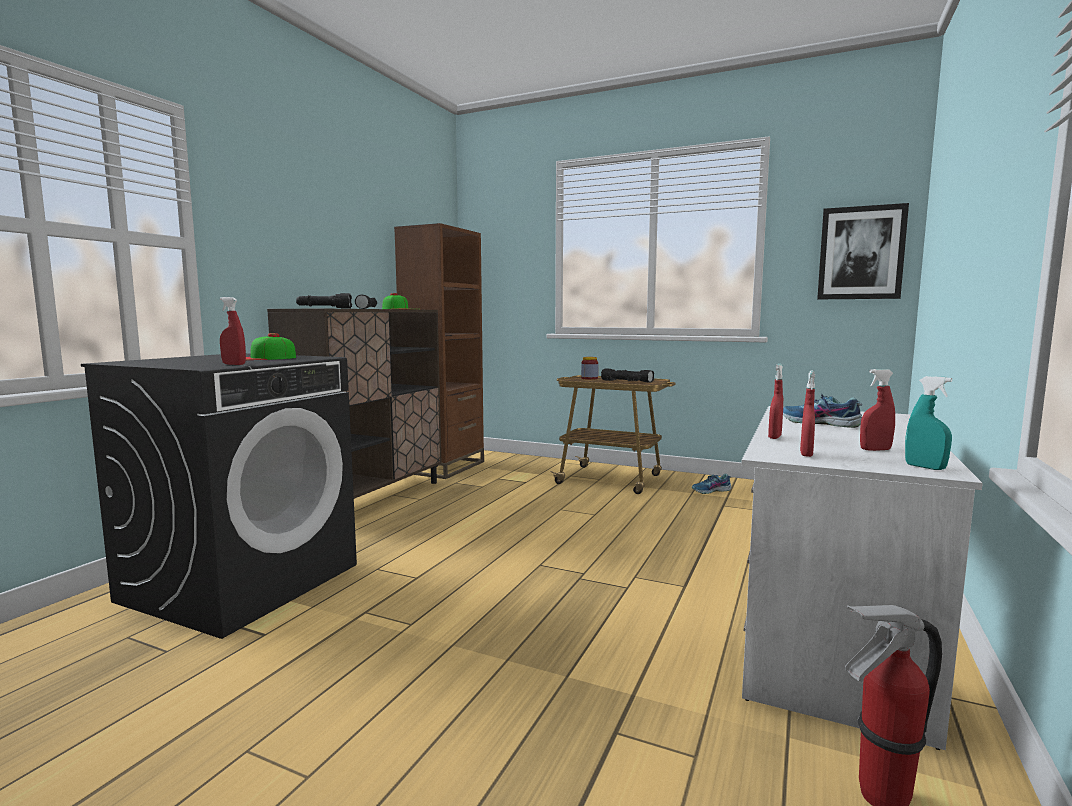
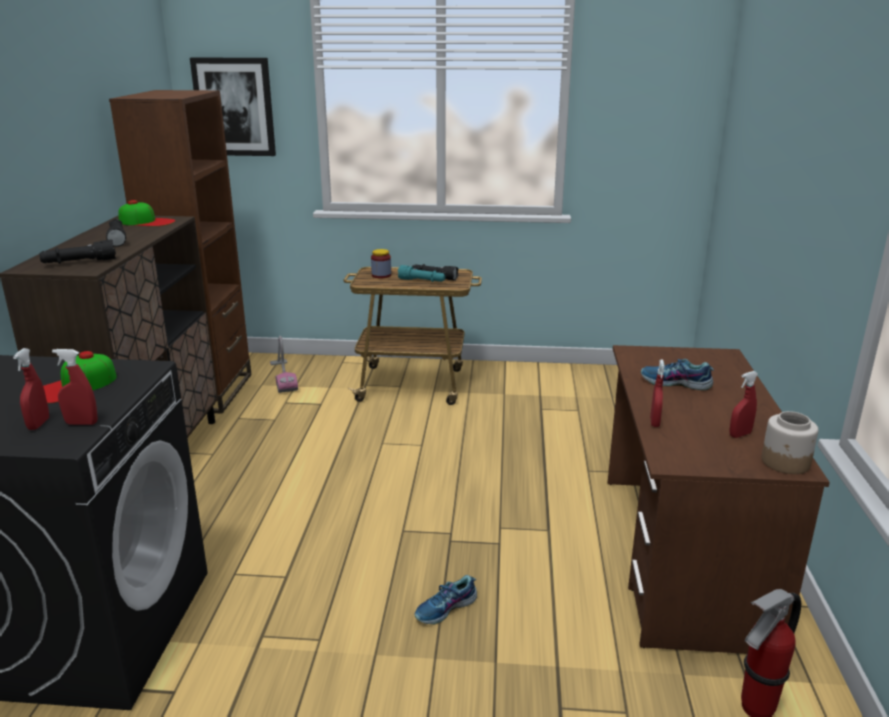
camera: 20 degrees left, 15 degrees up
black flashlight [601,368,640,381] -> turquoise flashlight [398,265,445,282]
shoe [692,474,731,494] -> shoe moved to [415,575,477,625]
white desk [741,406,983,750] -> brown desk [607,345,830,654]
red spray bottle [800,371,815,457] -> red spray bottle moved to [13,348,49,430]
picture [817,203,909,299] -> picture moved to [190,58,276,156]
turquoise spray bottle [905,376,952,470] -> jar [761,411,819,474]
none -> vacuum cleaner [270,336,298,393]

